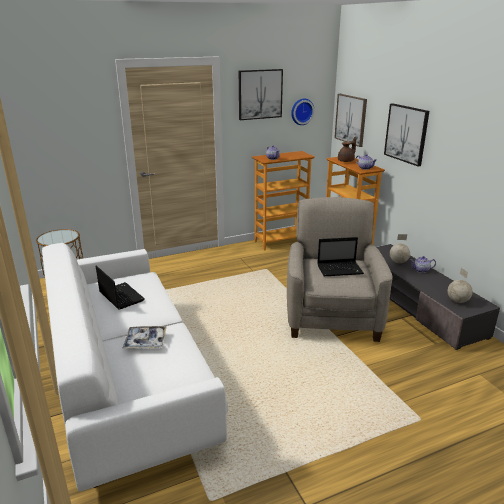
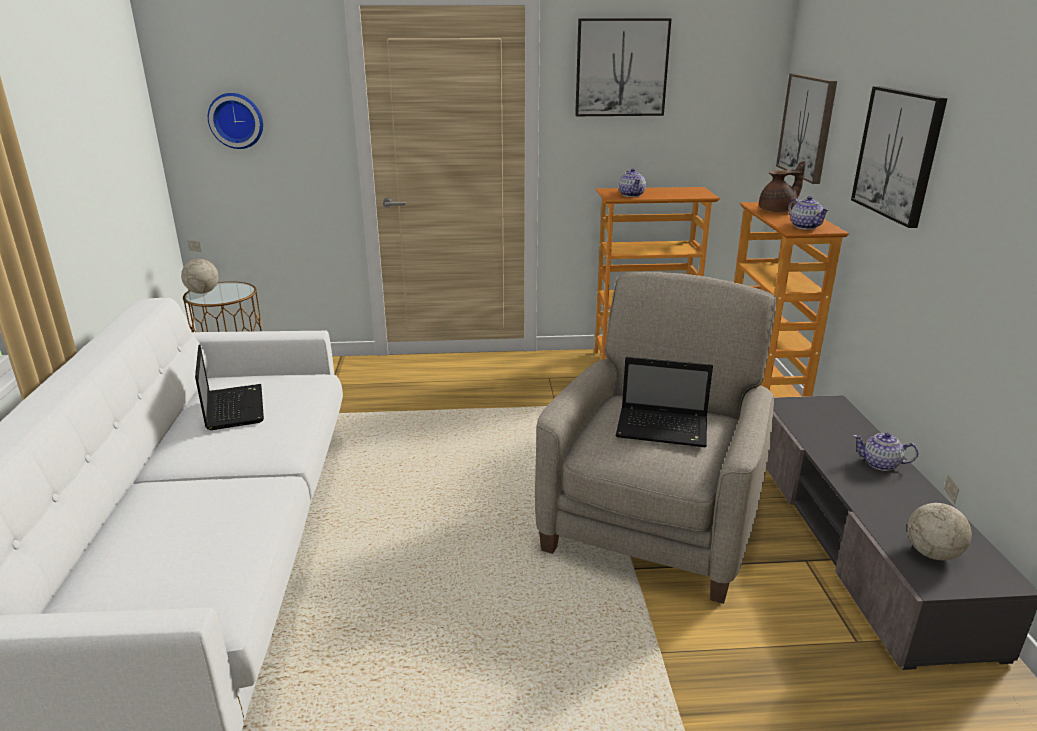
camera: 20 degrees right, 0 degrees up
tray [123,326,167,348] -> none
wall clock [291,99,314,125] -> wall clock moved to [208,93,263,149]
globe [390,234,410,263] -> globe moved to [181,240,219,294]

